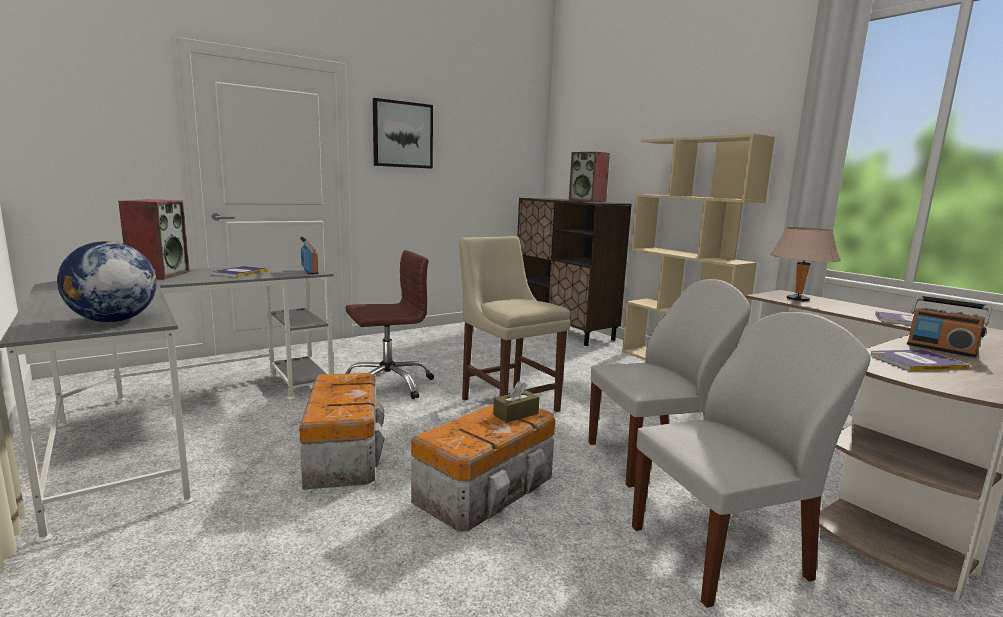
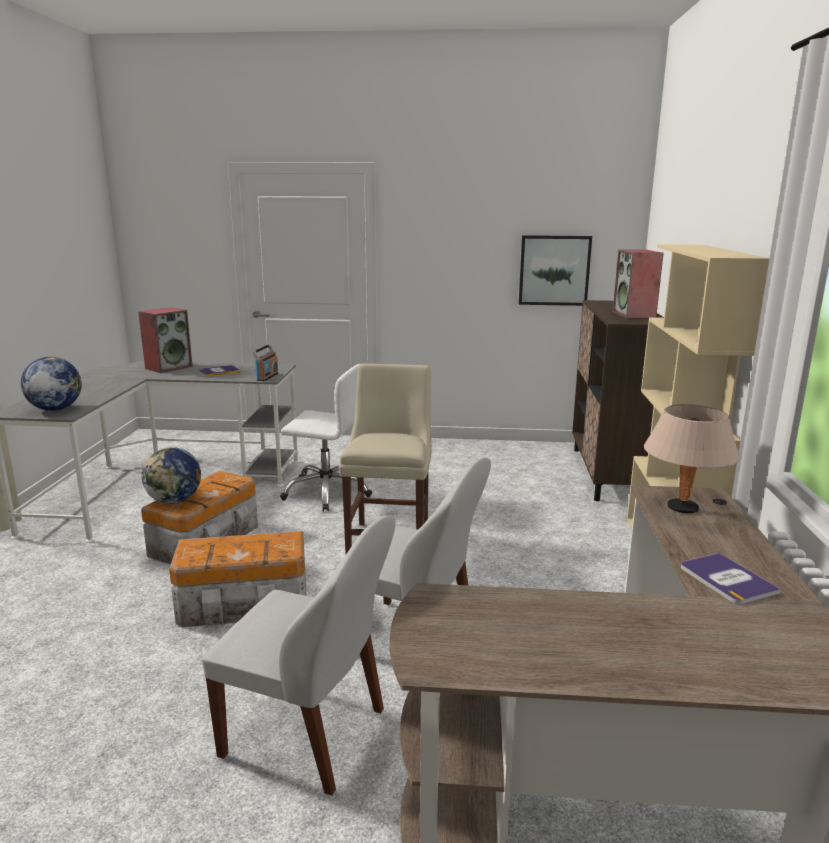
camera: 40 degrees right, 5 degrees up
brown office chair [345,250,434,399] -> white office chair [280,364,372,512]
picture [373,98,433,169] -> picture moved to [519,235,592,306]
brown tissue box [493,381,540,423] -> none
book [870,350,970,371] -> none
radio [907,296,992,357] -> none
none -> globe [142,447,201,504]

